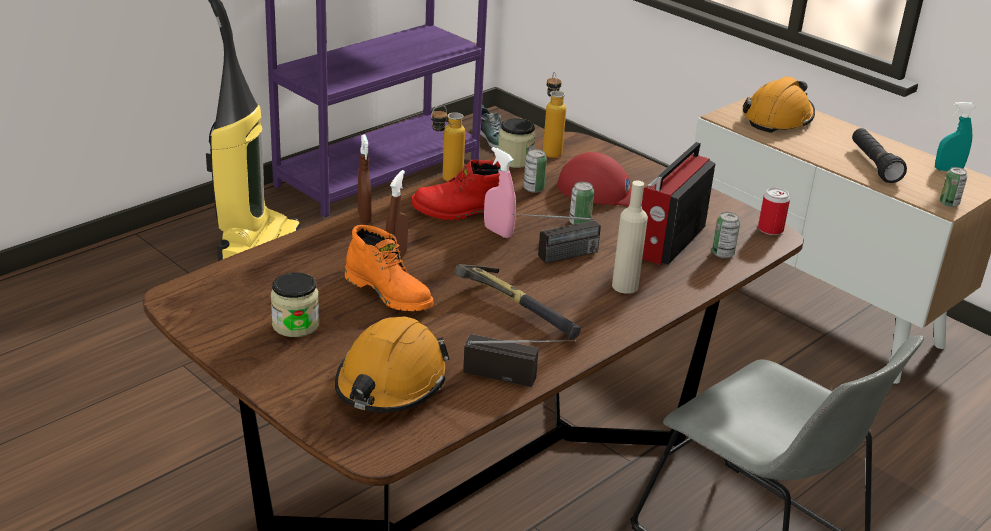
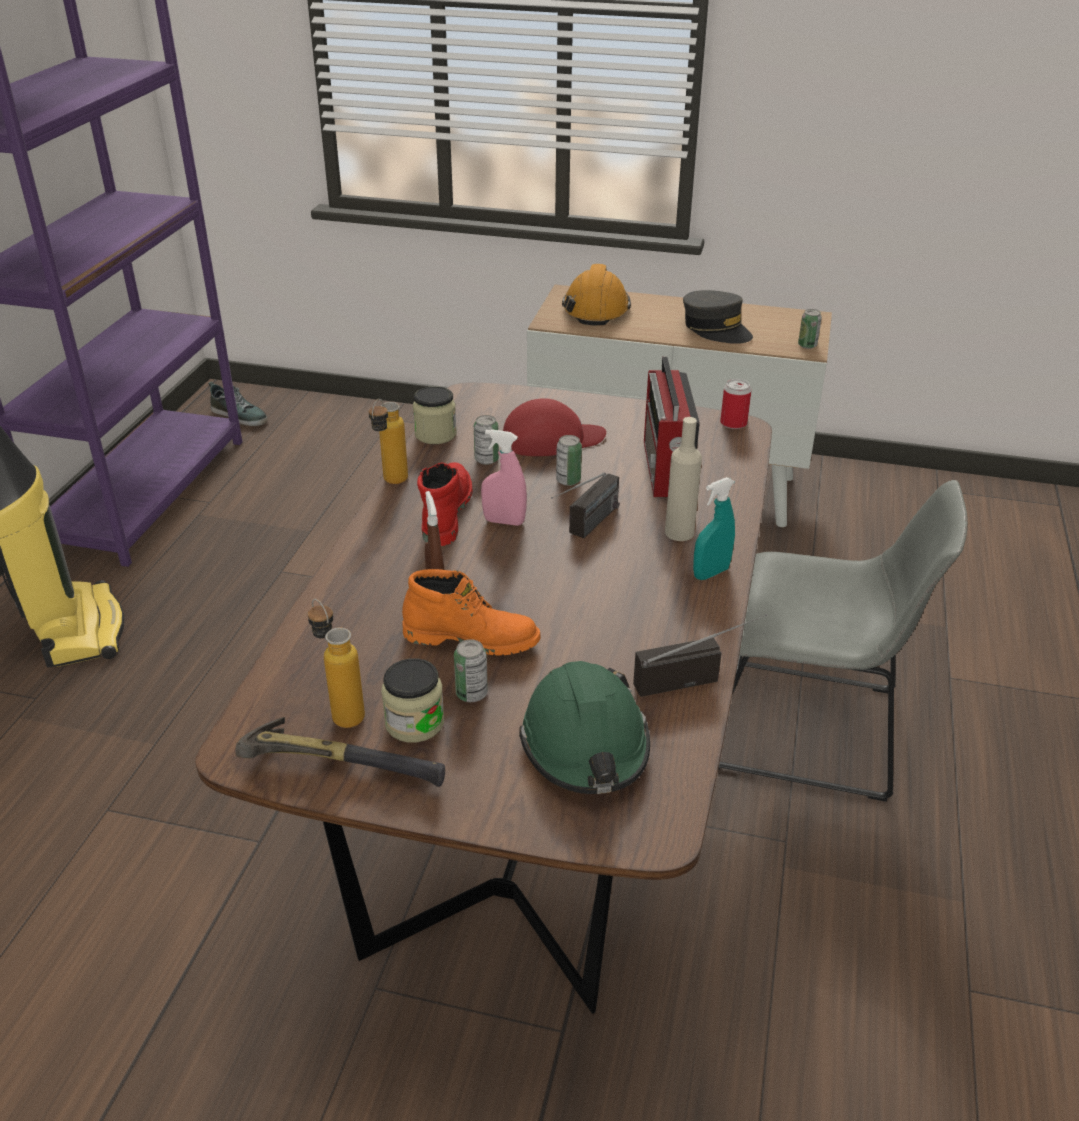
camera: 30 degrees left, 5 degrees up
orange hard hat [335,316,450,412] -> green hard hat [519,661,650,794]
brown spray bottle [358,134,372,223] -> none
red boot [411,160,510,220] -> red boot turned 135 degrees clockwise [417,462,472,546]
hammer [454,264,581,339] -> hammer moved to [235,717,445,787]
bottle [543,72,566,158] -> bottle moved to [308,599,365,728]
can [712,212,740,258] -> can moved to [454,639,488,702]
black flashlight [852,128,907,183] -> grey cap [683,290,753,344]
turquoise spray bottle [935,102,976,171] -> turquoise spray bottle moved to [693,477,735,580]

